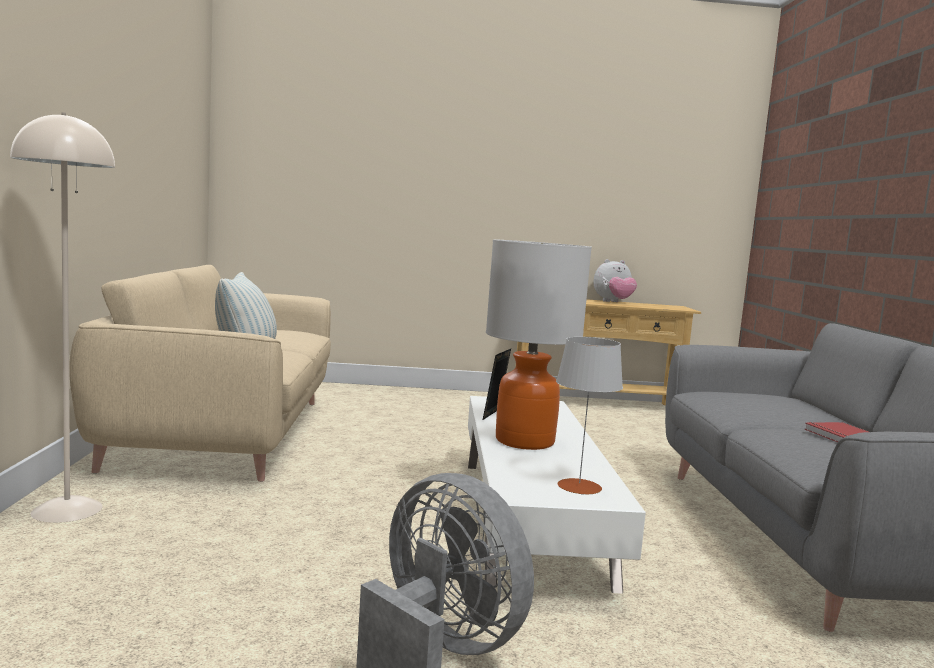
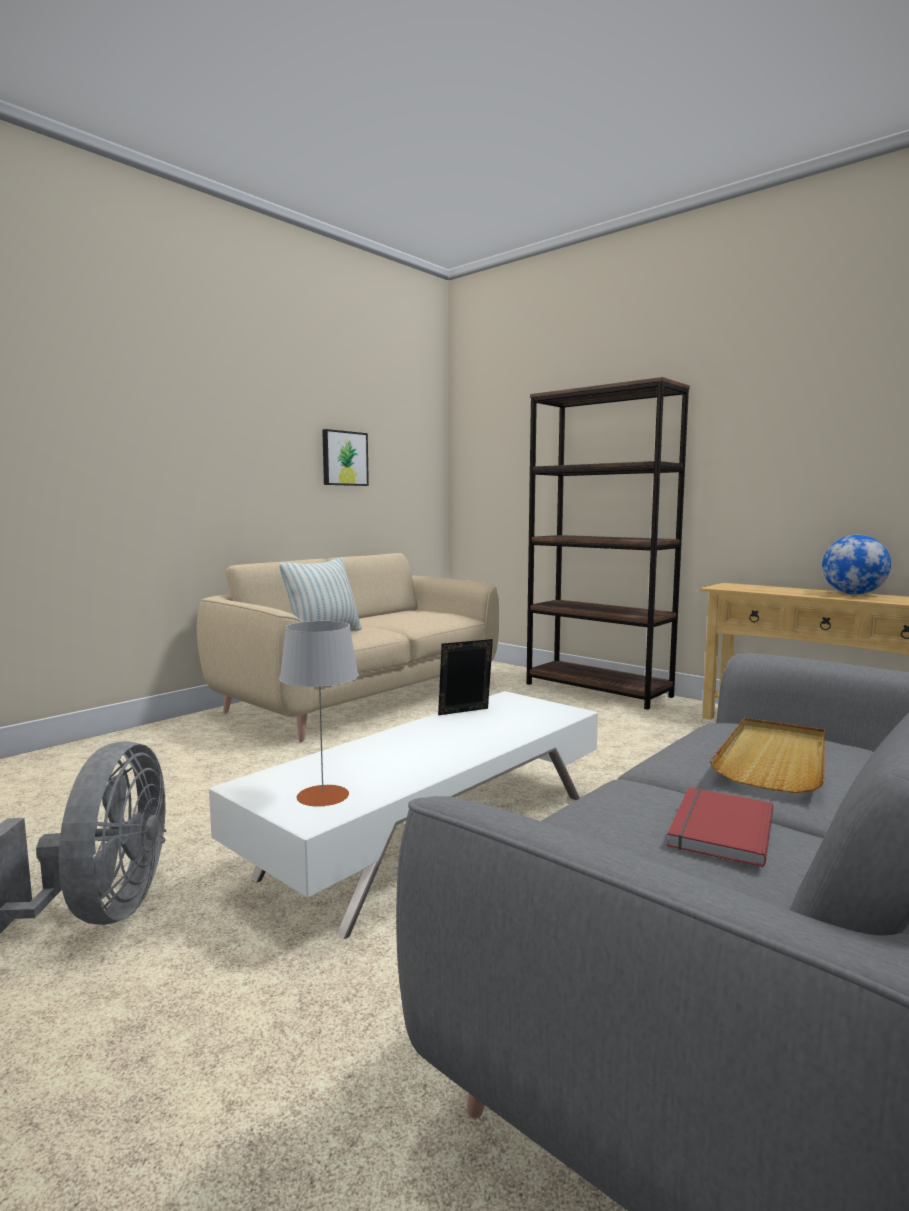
camera: 45 degrees right, 0 degrees up
beige floor lamp [10,112,115,523] -> none
table lamp [486,239,592,450] -> none
plush toy [593,259,637,302] -> globe [822,535,891,595]
none -> picture [322,429,369,486]
none -> brown bookcase [526,377,690,710]
none -> beige tray [710,718,825,793]

